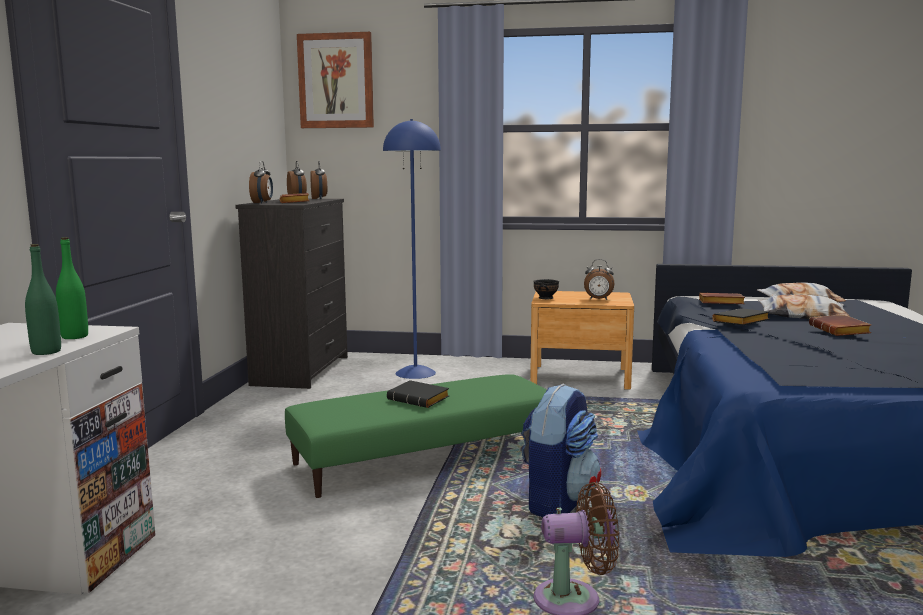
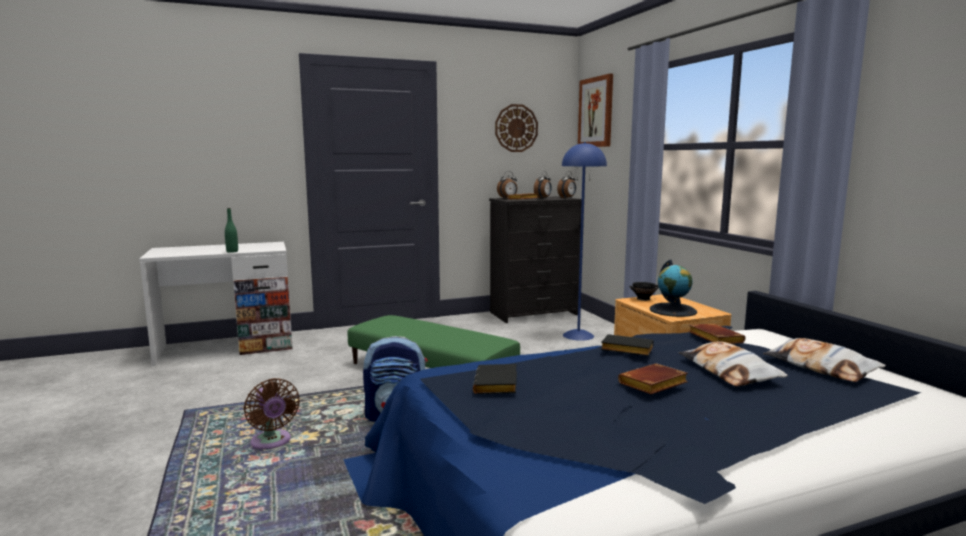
camera: 60 degrees right, 0 degrees up
green bottle [56,237,88,339] -> none
black book [387,380,449,408] -> black book moved to [473,364,517,394]
alarm clock [584,259,614,300] -> globe [650,260,697,317]
none -> wall clock [495,104,538,152]

